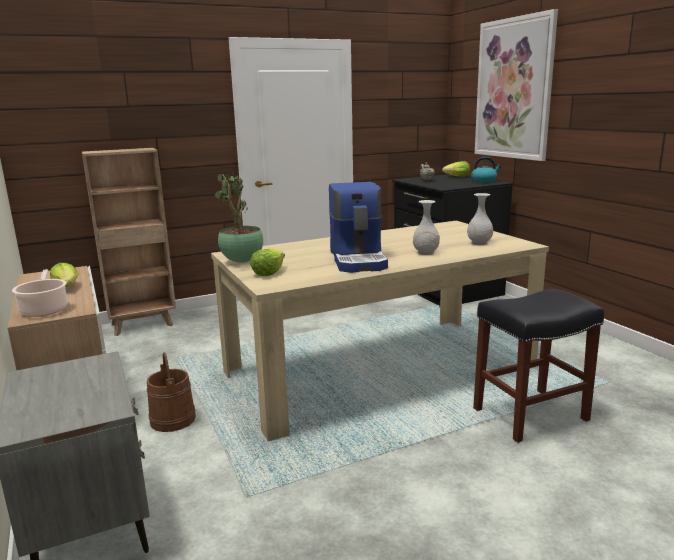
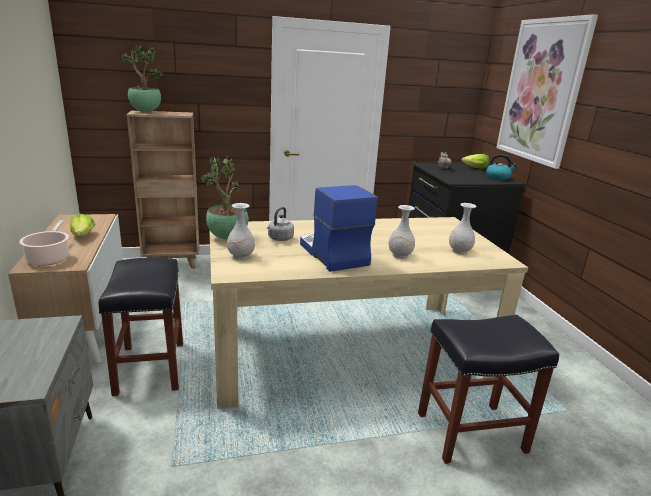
camera: 10 degrees right, 5 degrees up
brown bucket [147,352,196,432] -> black stool [99,258,183,396]
lettuce [250,249,285,276] -> white vase [227,203,255,260]
coffee machine [329,182,388,273] -> coffee machine turned 150 degrees clockwise [300,185,377,272]
none -> potted plant [122,45,163,112]
none -> grey kettle [267,207,294,241]

